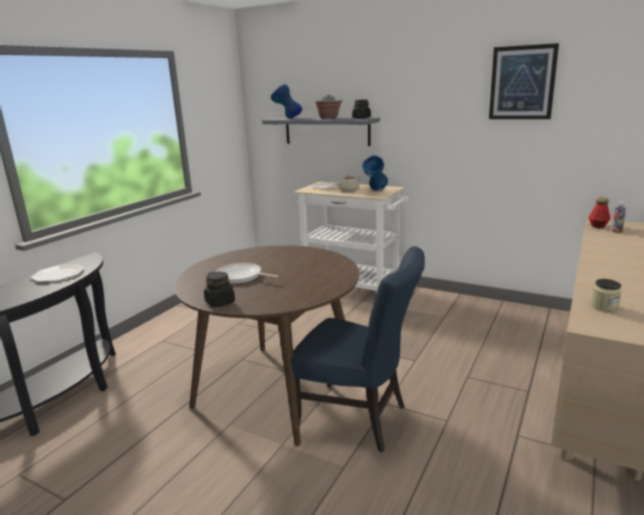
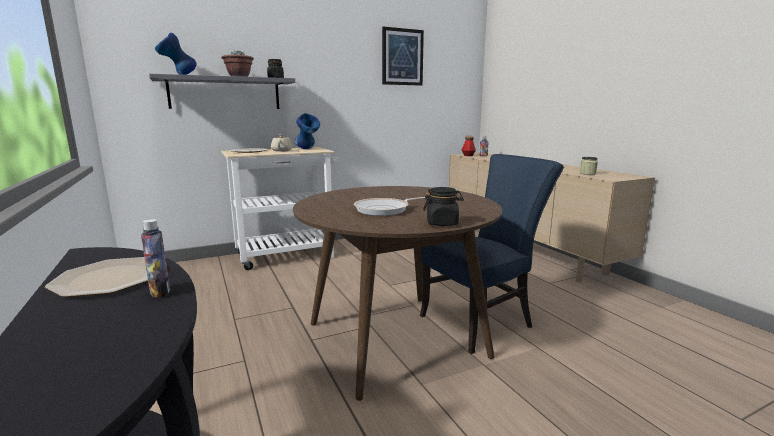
camera: 55 degrees left, 5 degrees down
none -> bottle [141,219,170,298]

